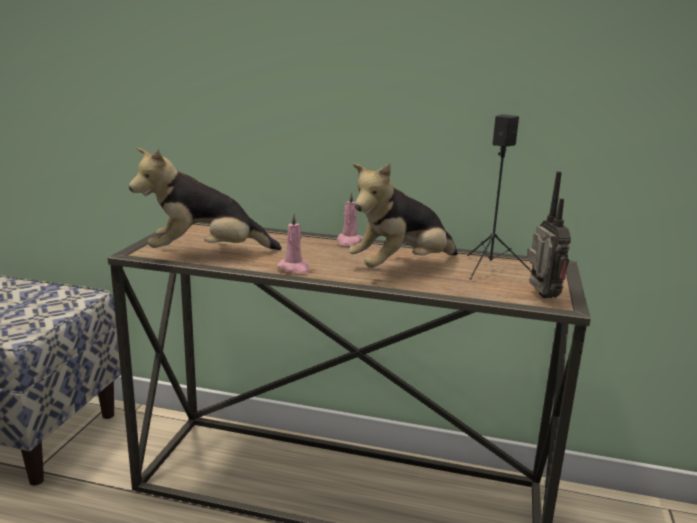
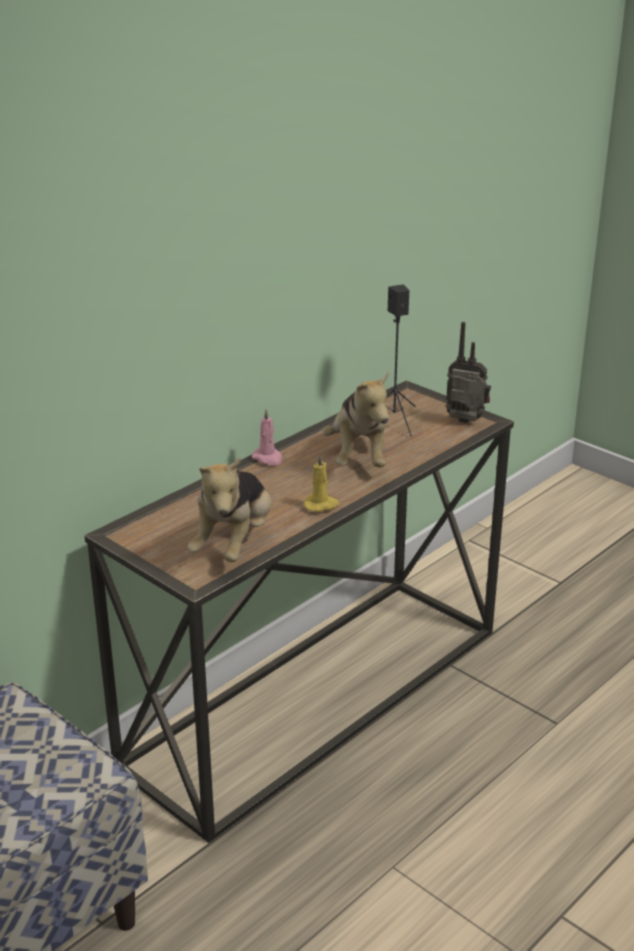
camera: 60 degrees left, 10 degrees up
pink candle [277,213,309,273] -> yellow candle [303,454,339,512]

